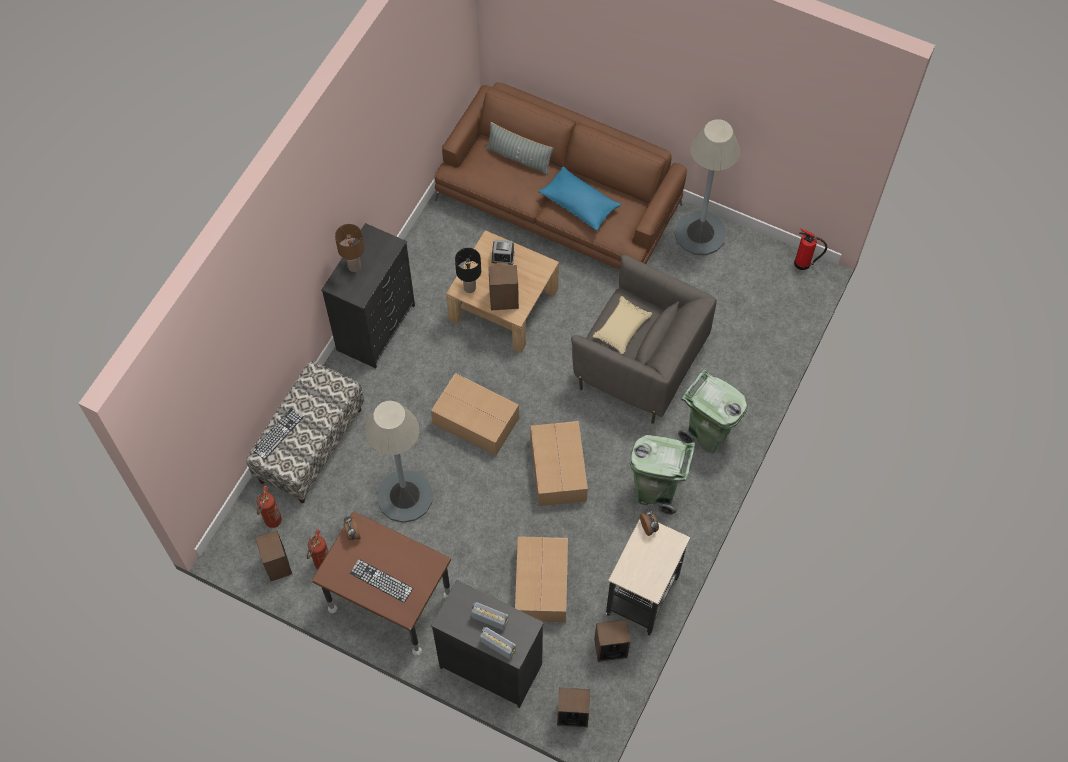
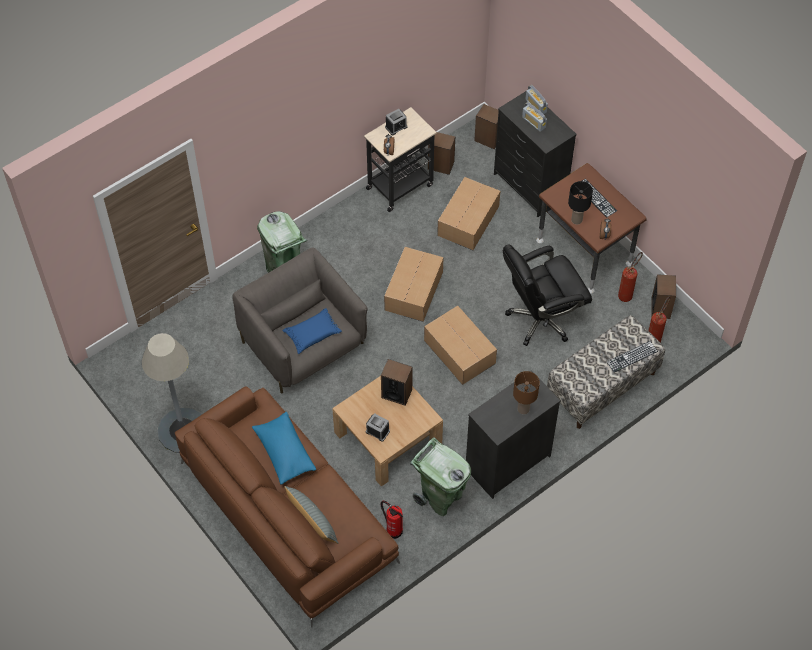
camera: 155 degrees left, 5 degrees down
grey floor lamp [365,401,433,523] -> black office chair [503,244,592,346]
black table lamp [455,248,481,293] -> black table lamp moved to [568,181,593,224]
beige pillow [593,296,652,354] -> blue pillow [283,308,342,354]
green trash can [630,435,695,516] -> green trash can moved to [410,437,471,516]
fire extinguisher [794,229,827,270] -> fire extinguisher moved to [381,501,403,539]
none -> alarm clock [385,109,407,136]

